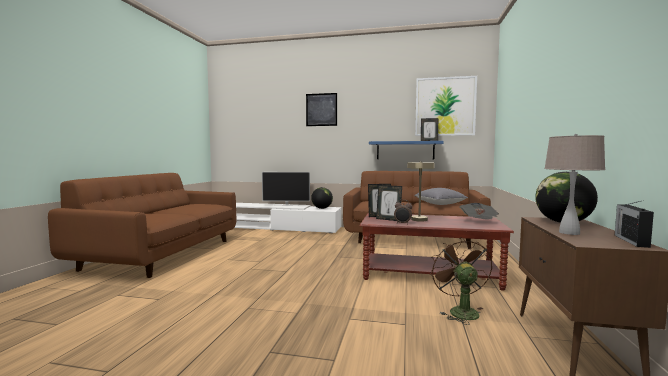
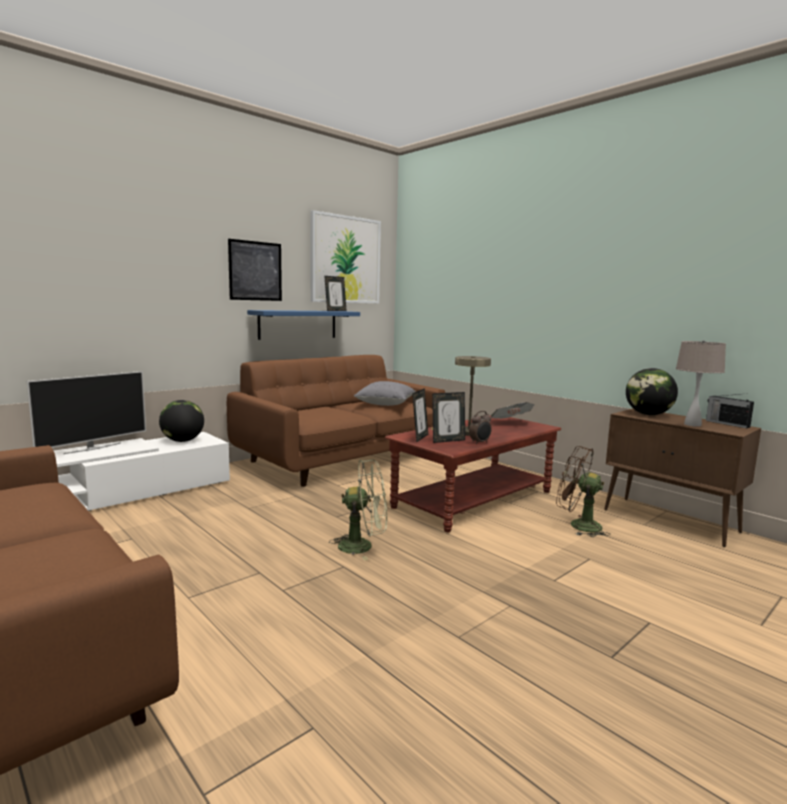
camera: 55 degrees left, 5 degrees up
picture [306,93,337,126] -> picture moved to [228,239,282,301]
none -> green fan [329,459,387,561]

